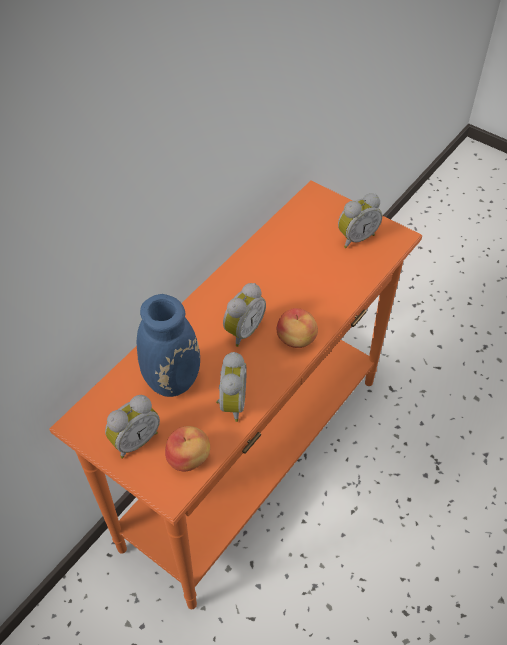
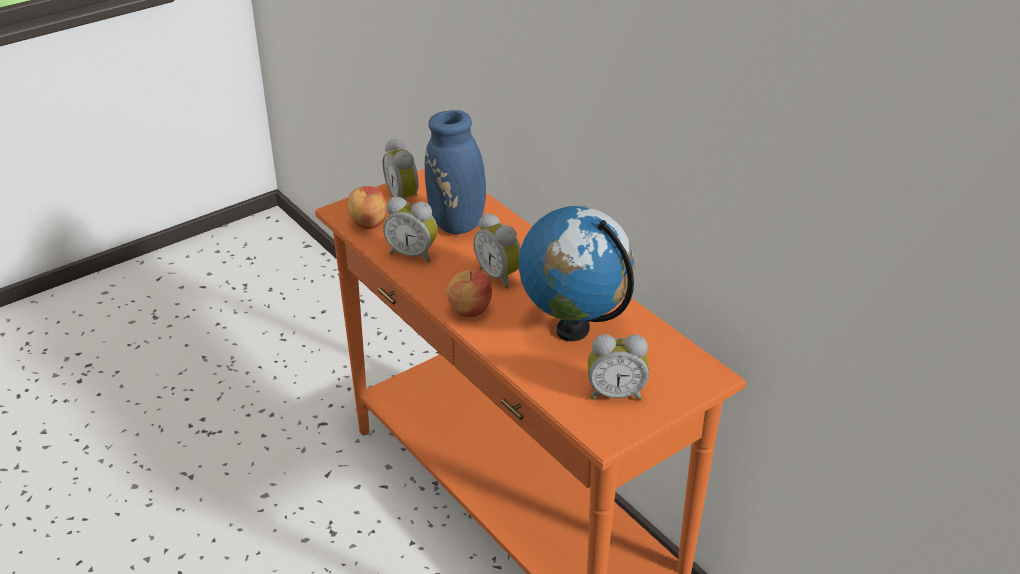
camera: 105 degrees right, 15 degrees down
alarm clock [338,193,382,248] -> alarm clock turned 75 degrees counterclockwise [588,334,649,401]
none -> globe [519,206,635,341]

